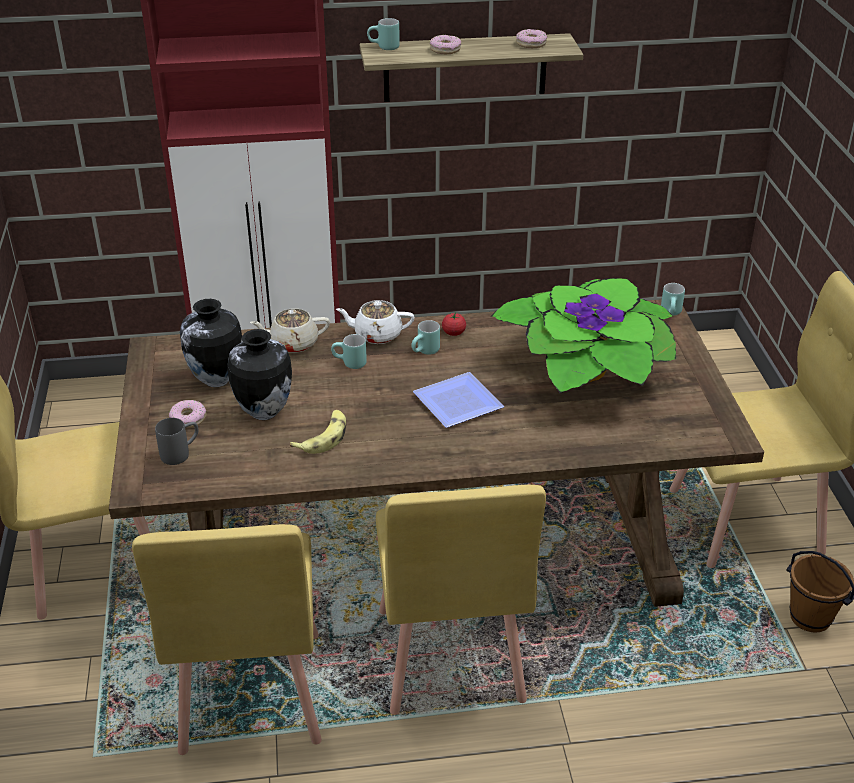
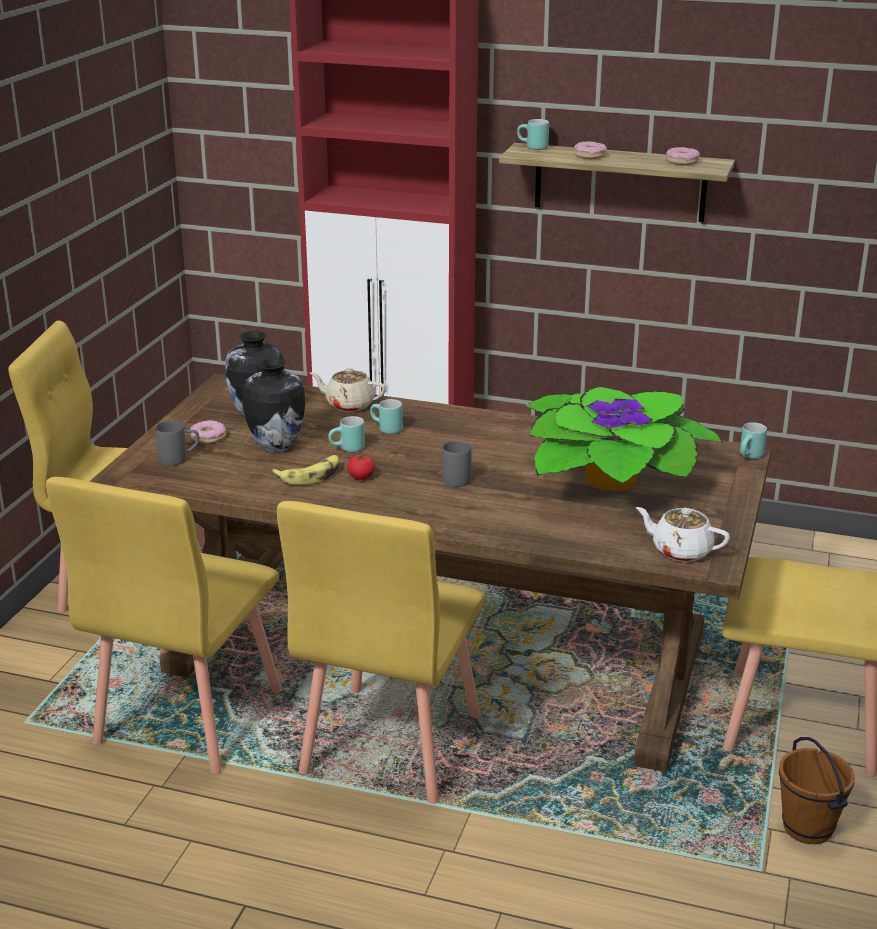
camera: 25 degrees right, 10 degrees down
white teapot [336,300,415,344] -> white teapot moved to [636,507,730,562]
turquoise mug [411,320,440,355] -> turquoise mug moved to [328,416,365,452]
plate [413,372,504,428] -> grey mug [442,441,471,487]
tomato [442,313,466,336] -> tomato moved to [347,454,375,480]

